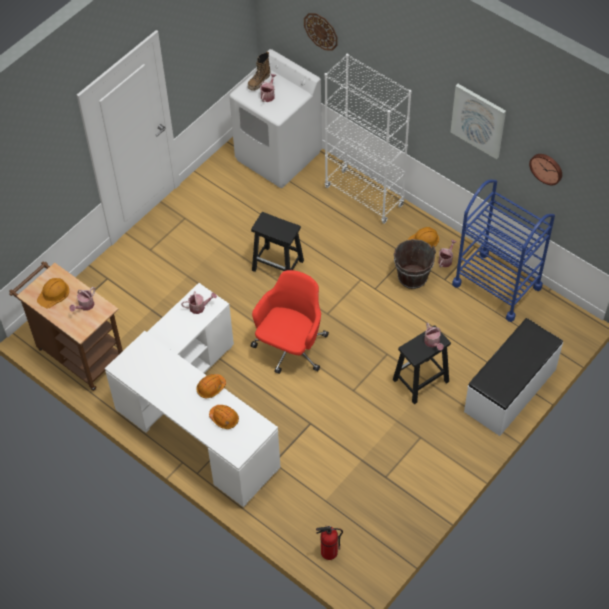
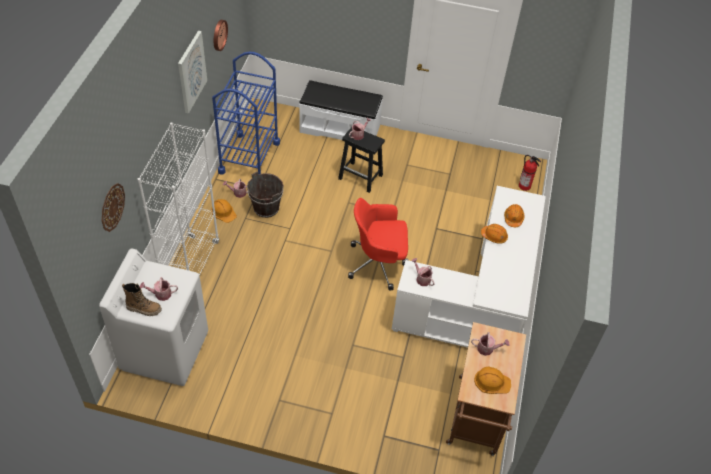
camera: 120 degrees left, 5 degrees down
black stool [251,212,304,272] -> none

